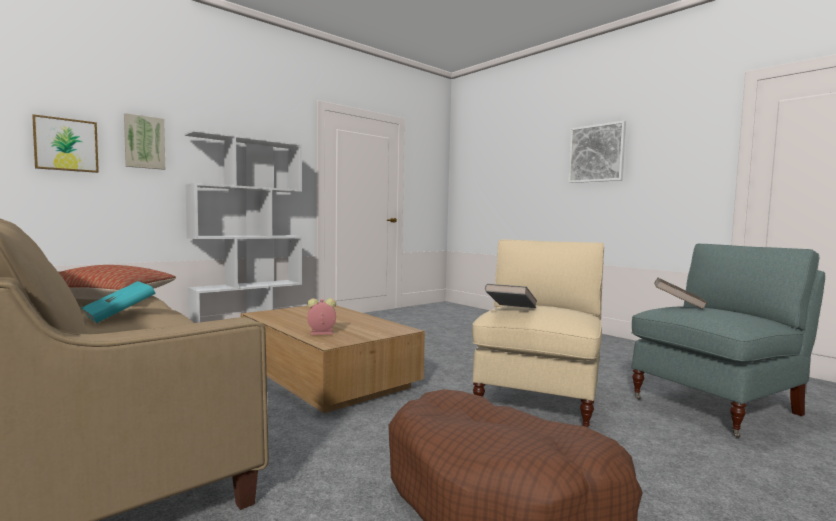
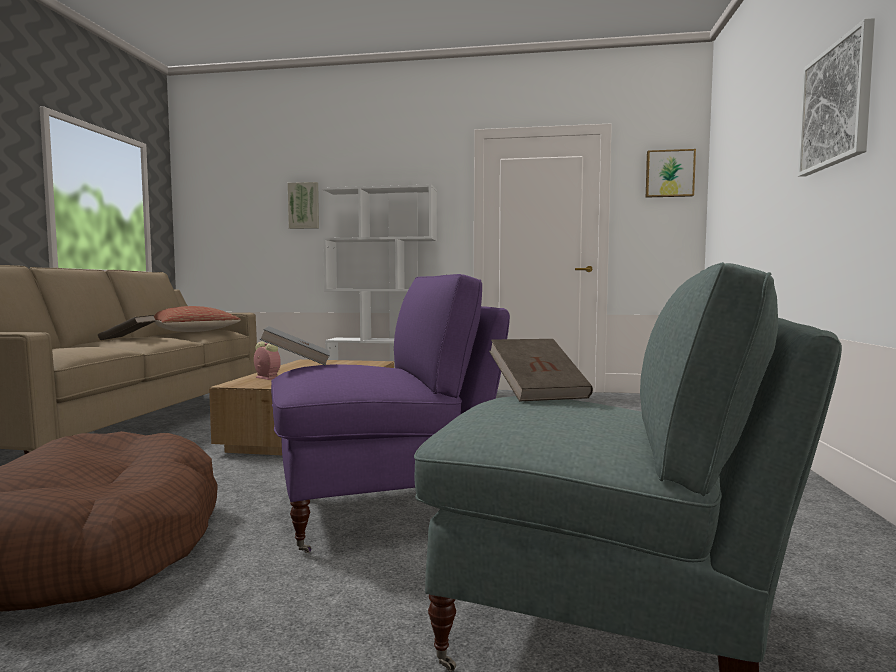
camera: 50 degrees right, 0 degrees up
picture [32,114,99,173] -> picture moved to [646,149,696,198]
turquoise book [82,281,156,323] -> brown book [98,315,157,340]
beige armchair [472,240,604,428] -> purple armchair [271,274,510,553]

